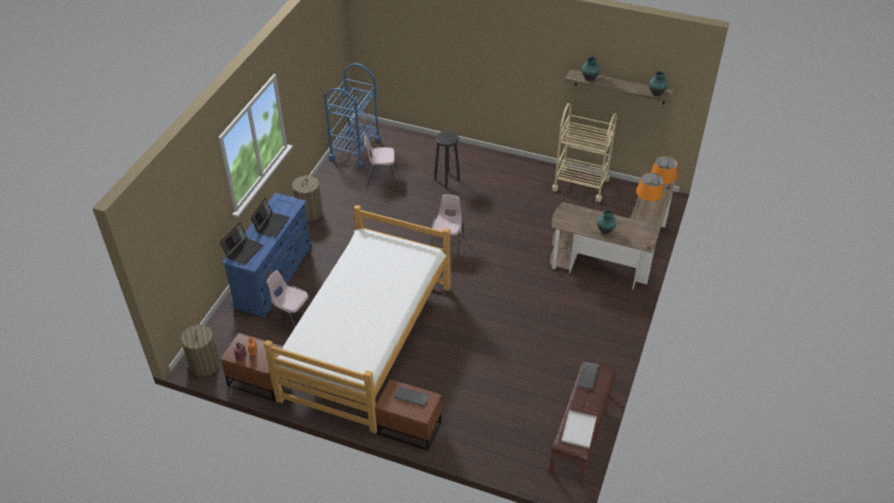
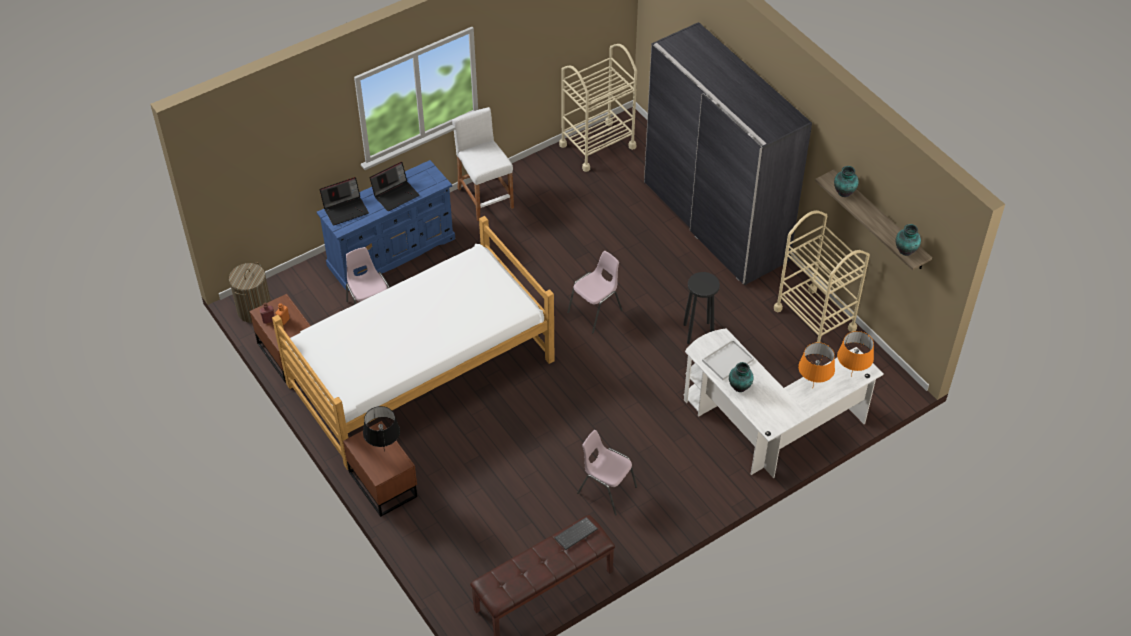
camera: 35 degrees right, 5 degrees up
laundry basket [292,175,323,221] -> white stool [452,107,514,221]
blue cart [324,63,381,167] -> beige cart [559,44,637,172]
pink chair [365,135,398,186] -> pink chair moved to [577,430,637,516]
keyboard [394,386,430,406] -> black table lamp [363,406,400,452]
black stool [434,131,460,189] -> black stool moved to [683,272,720,344]
brown desk [550,182,675,289] -> white desk [683,328,884,478]
white tray [561,410,596,448] -> white tray moved to [702,340,754,380]
none -> grey wardrobe [644,22,812,285]

